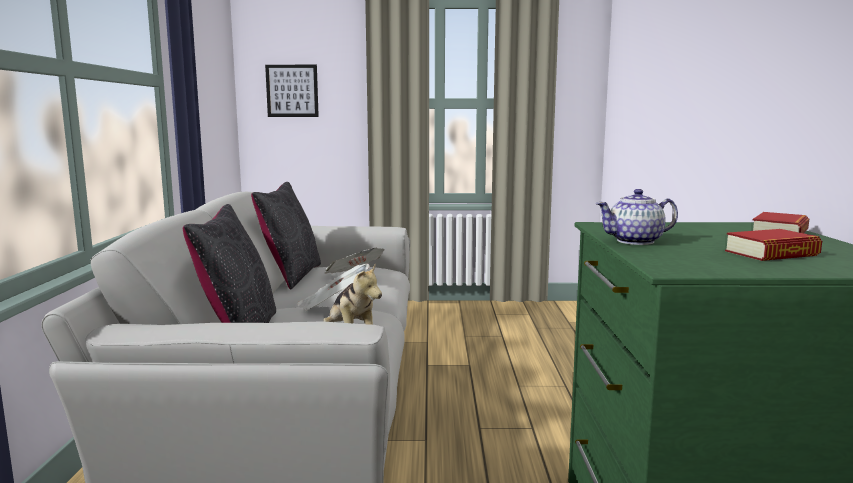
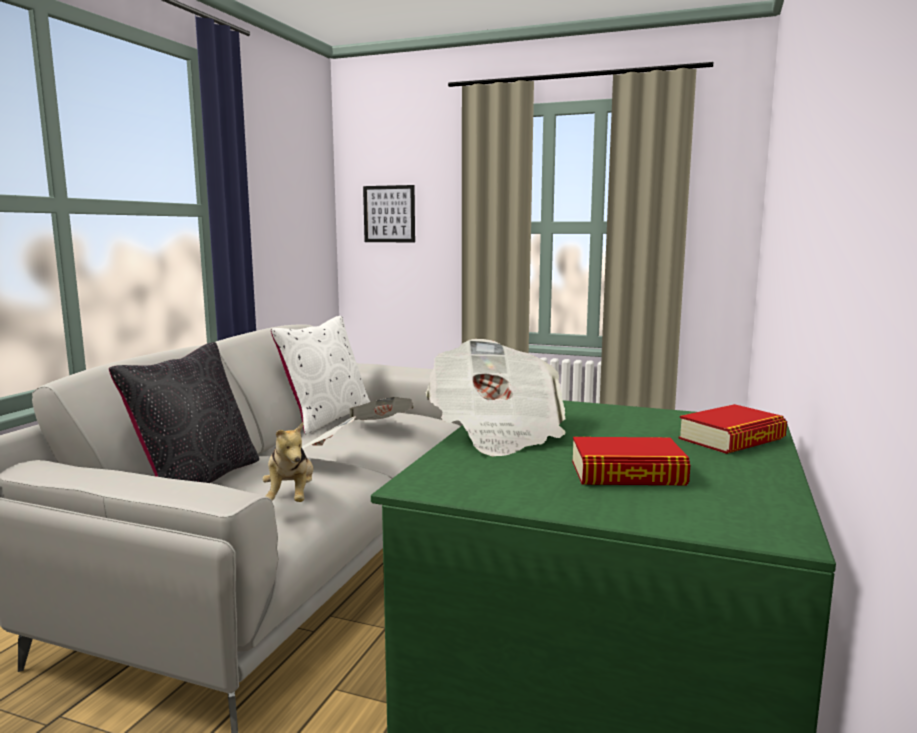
camera: 20 degrees right, 0 degrees up
black pillow [251,182,321,290] -> white pillow [271,316,370,435]
teapot [596,189,678,245] -> newspaper [426,339,566,456]

